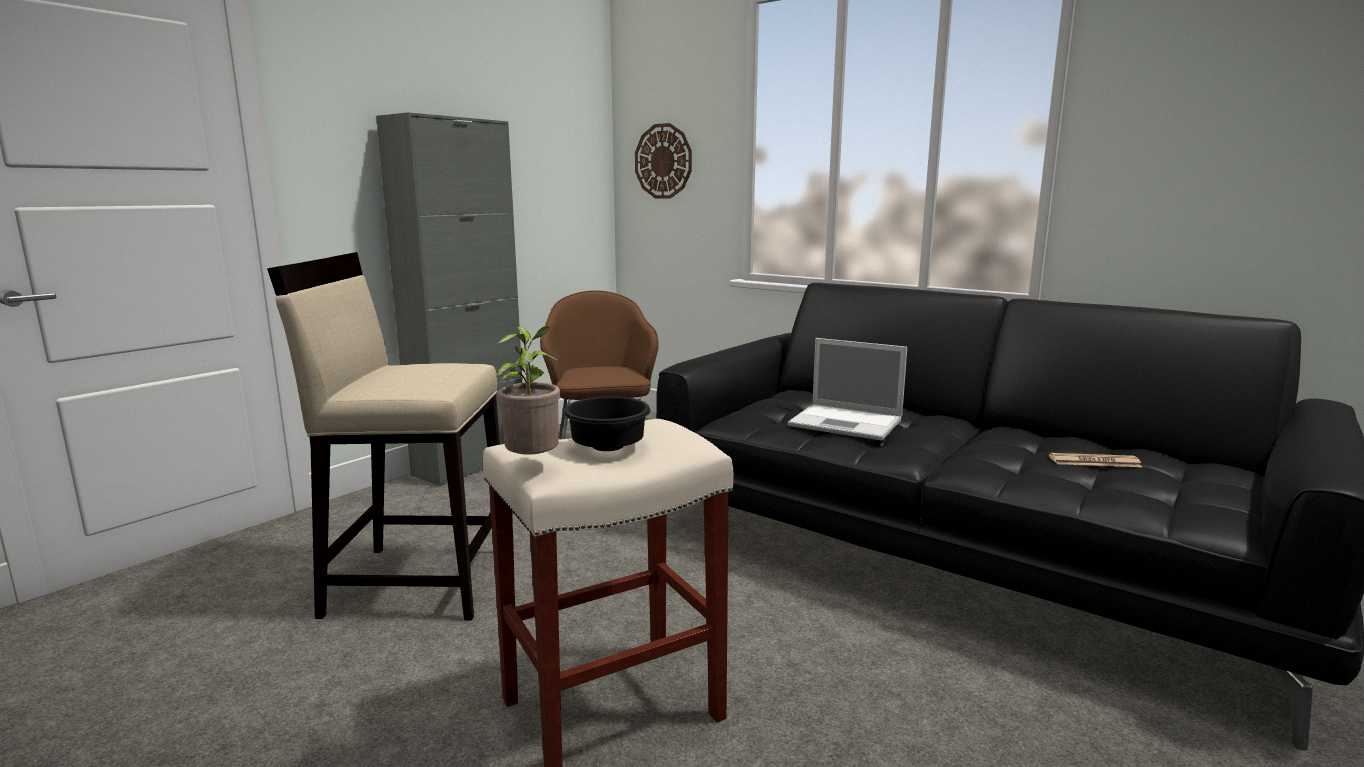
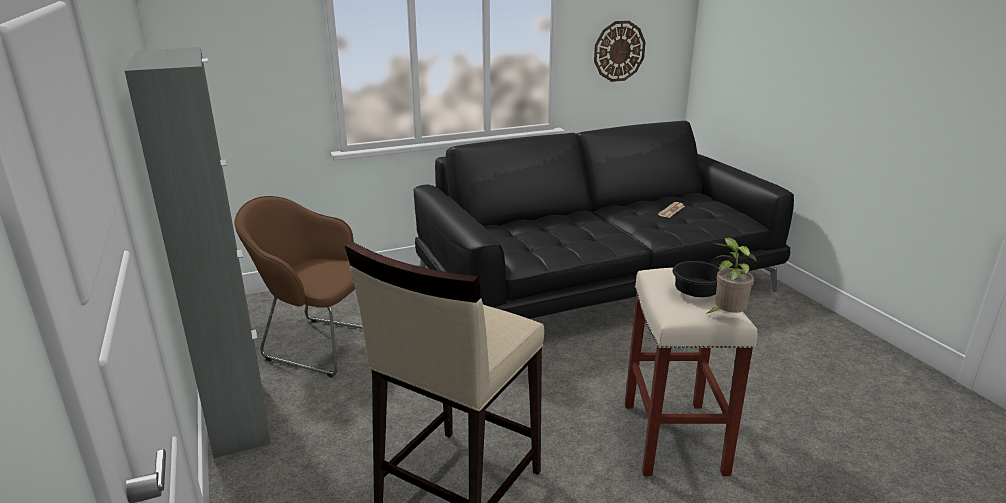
camera: 60 degrees left, 10 degrees up
wall clock [635,123,692,199] -> wall clock moved to [594,21,646,82]
laptop [788,338,907,441] -> none

